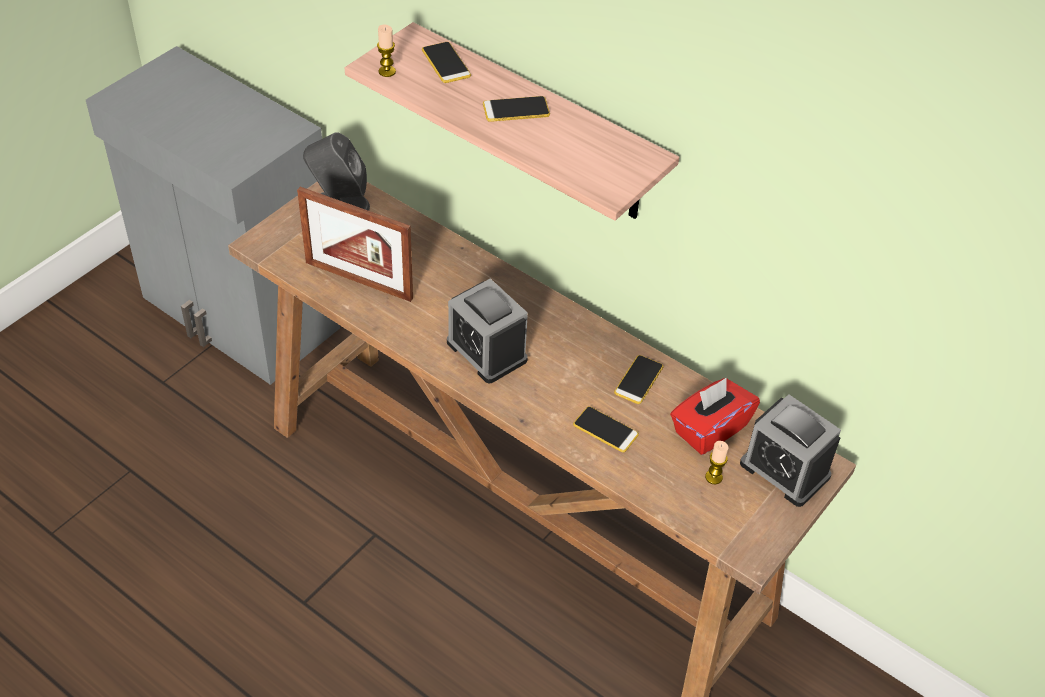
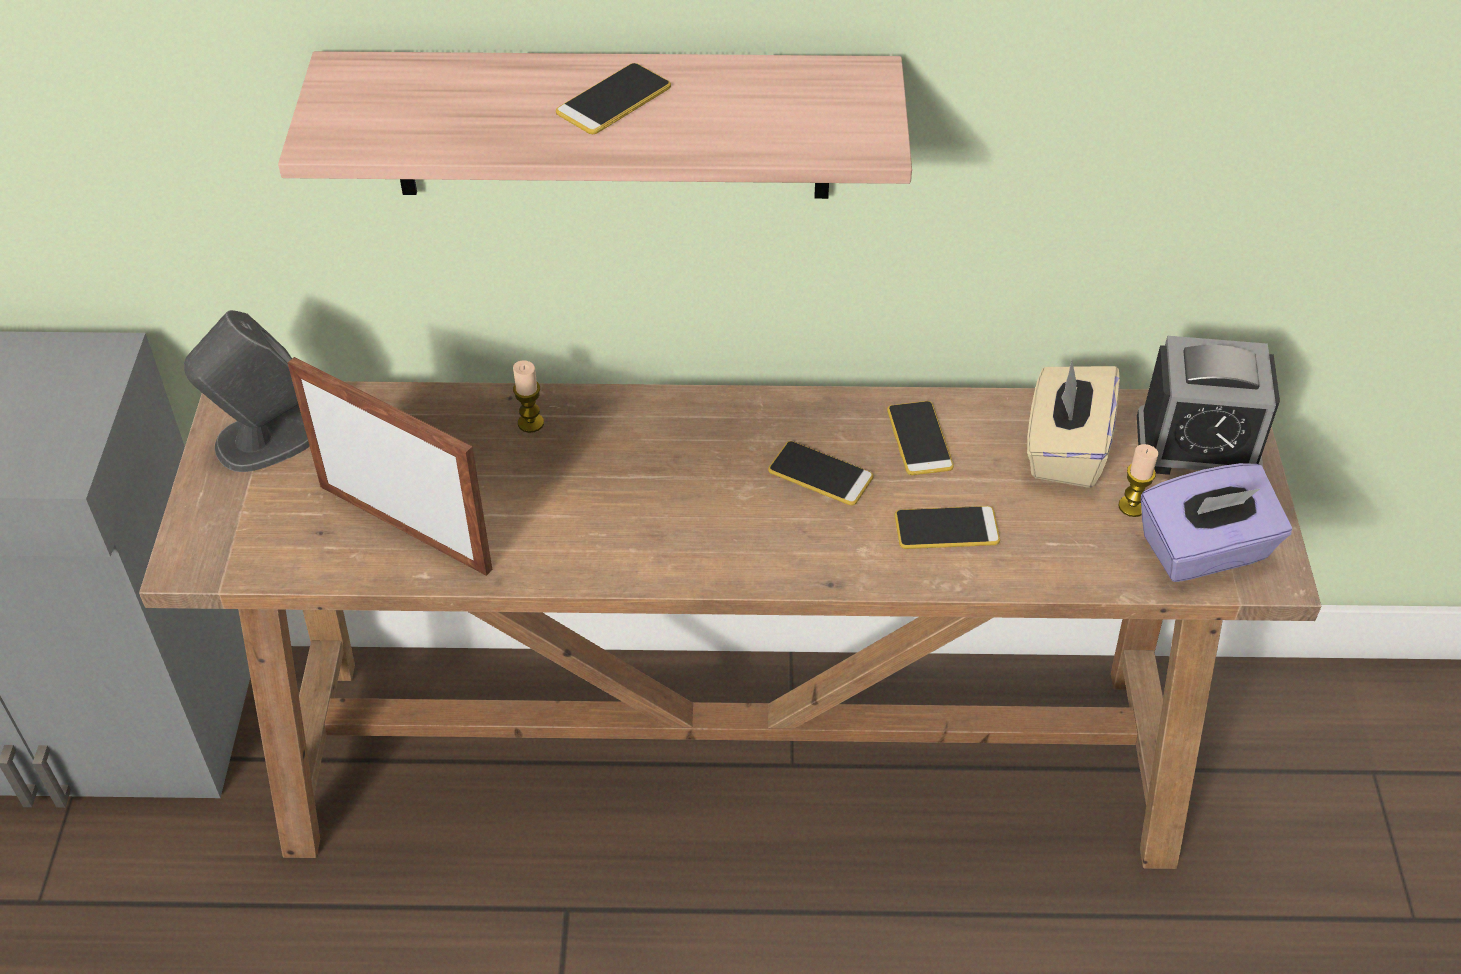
camera: 35 degrees left, 0 degrees up
picture frame [297,187,413,302] -> picture frame turned 135 degrees counterclockwise [288,357,492,576]
candle [377,25,396,77] -> candle moved to [513,361,544,433]
phone [422,42,471,83] -> phone moved to [768,441,873,506]
alarm clock [447,278,528,383] -> none
red tissue box [670,378,760,455] -> beige tissue box [1027,361,1120,488]
none -> purple tissue box [1141,463,1292,582]

